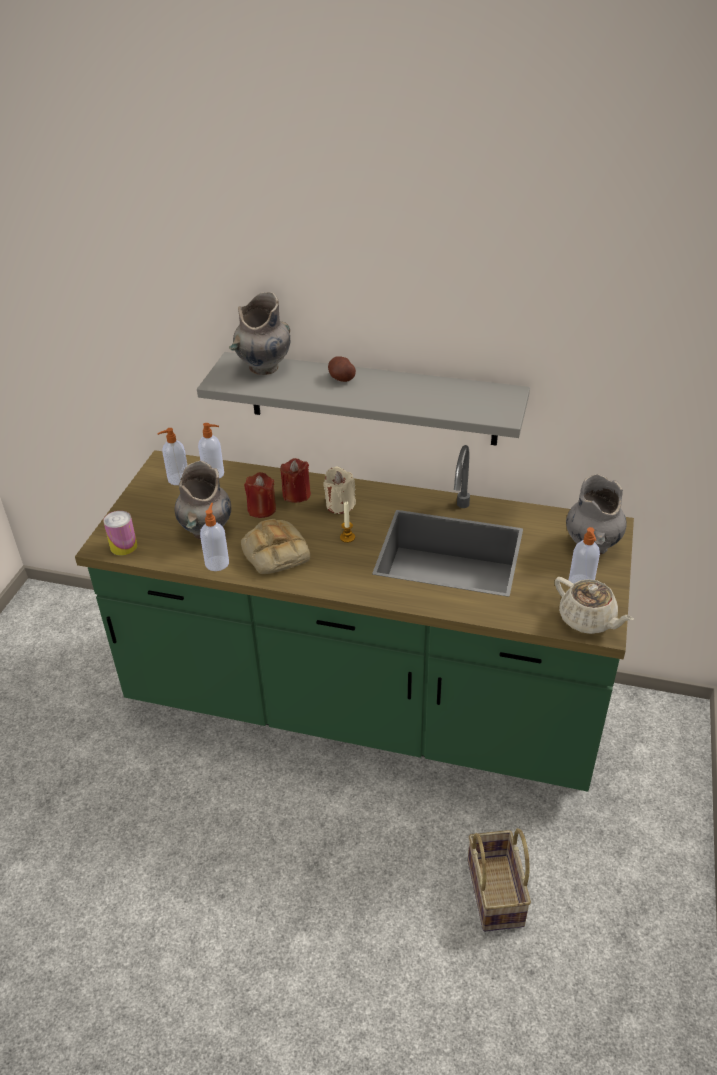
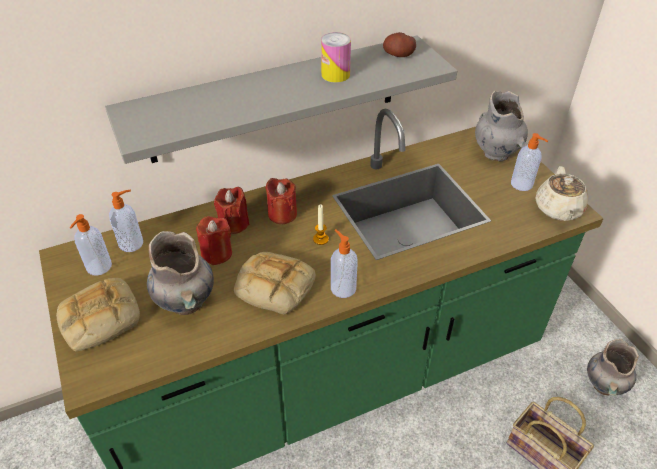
camera: 40 degrees left, 5 degrees up
can [103,511,137,556] -> can moved to [321,32,351,83]
soap dispenser [200,503,229,571] -> soap dispenser moved to [331,229,358,298]
grey vase [229,292,291,375] -> grey vase moved to [587,339,639,396]
beige candle [323,466,356,514] -> red candle [265,178,297,224]
potato [328,356,356,382] -> potato moved to [383,32,416,57]
beige teapot [555,577,634,634] -> beige teapot turned 90 degrees clockwise [536,166,588,221]
none -> bread [56,277,140,352]

